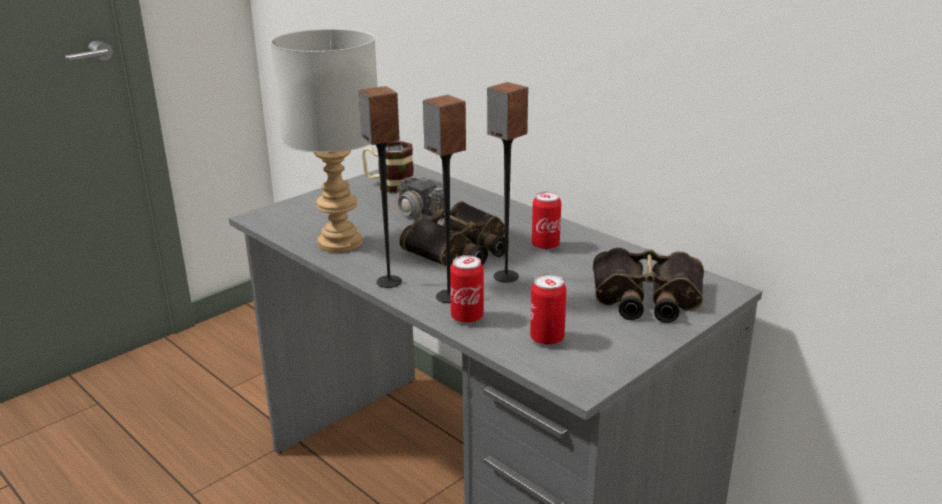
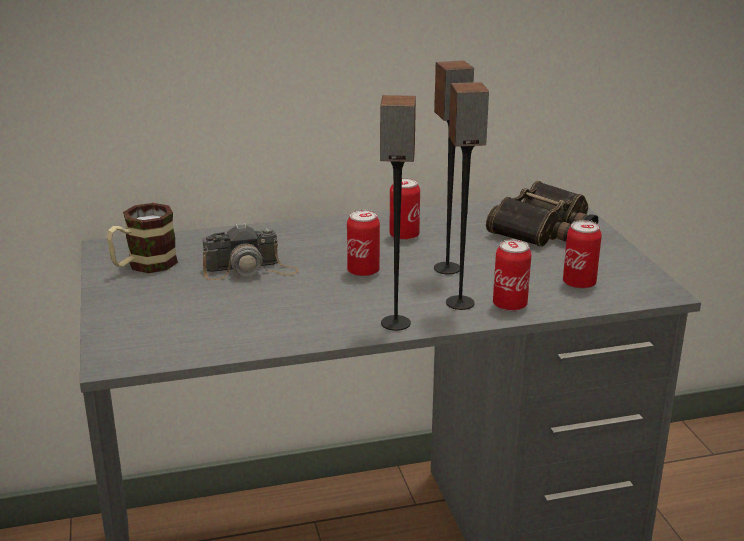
camera: 60 degrees left, 0 degrees up
grey table lamp [271,29,378,253] -> none
binoculars [399,201,509,266] -> can [347,210,380,277]

